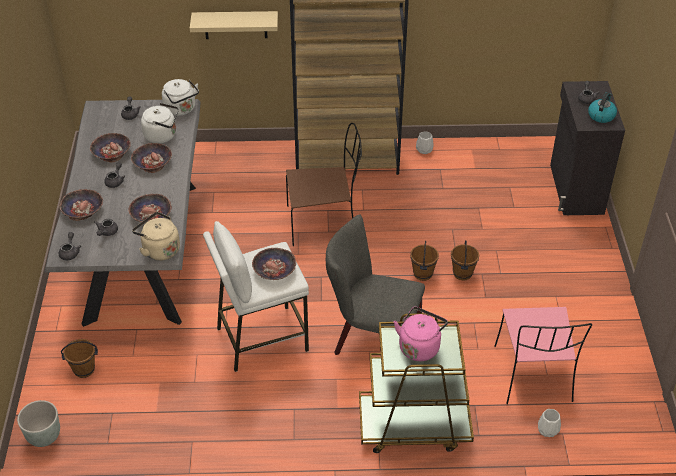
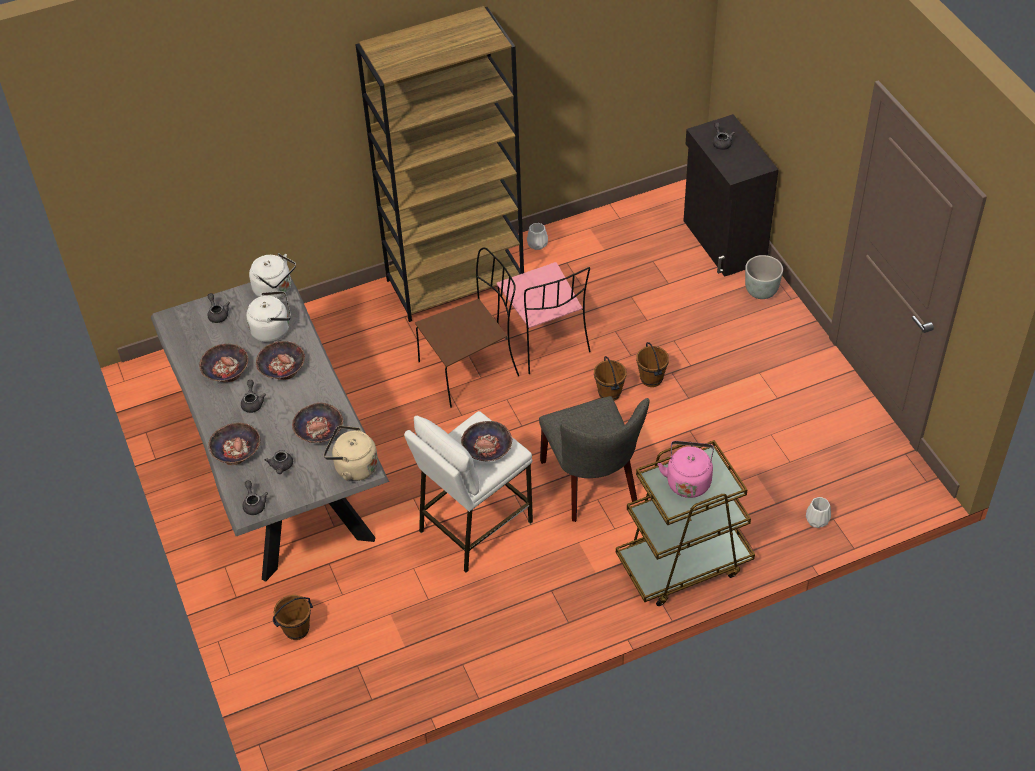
camera: 20 degrees left, 5 degrees up
grey planter [17,400,60,447] -> grey planter moved to [745,255,783,299]
beige shelf [190,11,278,39] -> none
grey chair [326,215,425,355] -> grey chair turned 105 degrees counterclockwise [539,396,649,522]
pink chair [494,307,592,404] -> pink chair moved to [497,262,591,374]
kettle [588,92,617,123] -> none

